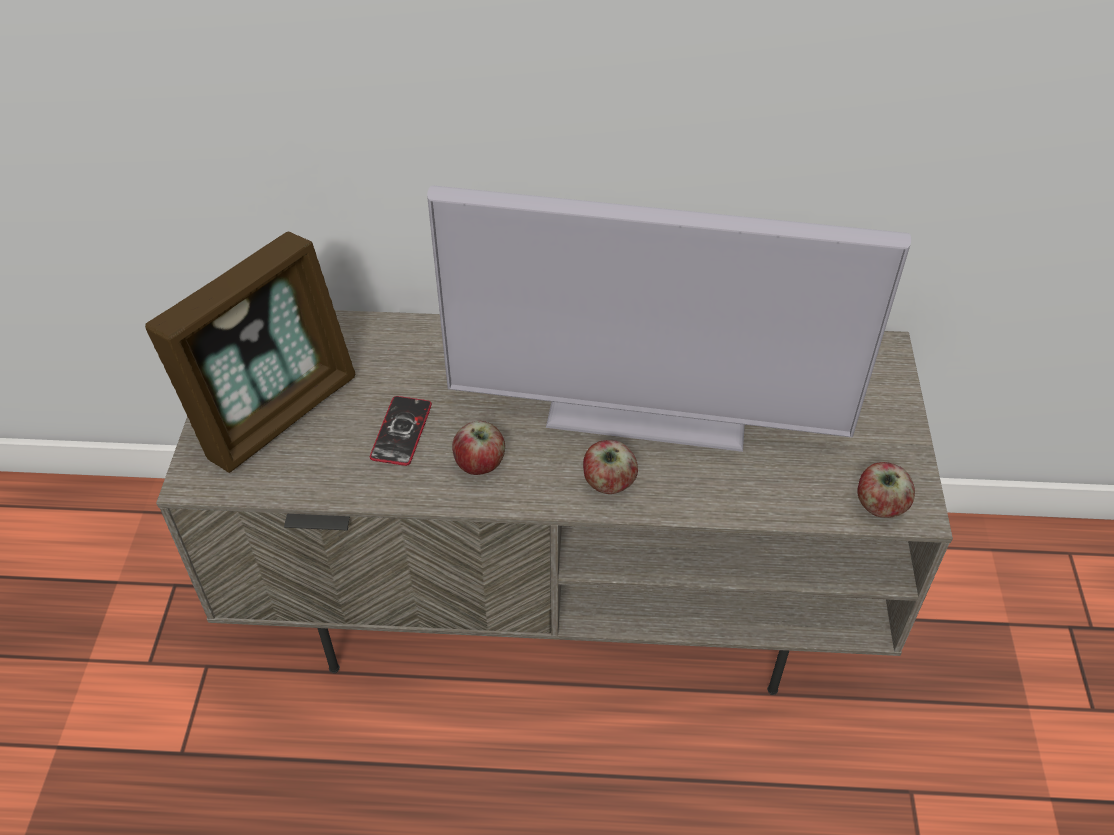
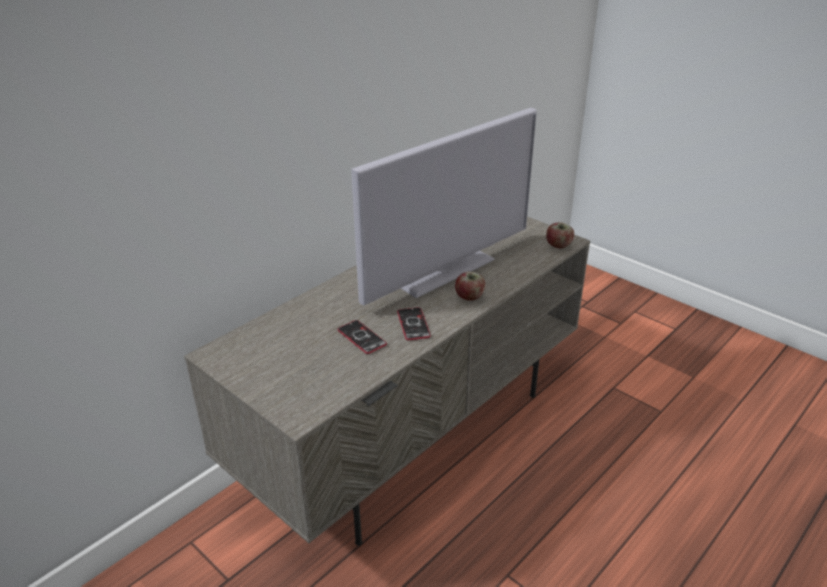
camera: 50 degrees left, 15 degrees down
picture frame [145,232,355,473] -> none
apple [452,421,505,475] -> phone [397,307,431,340]

